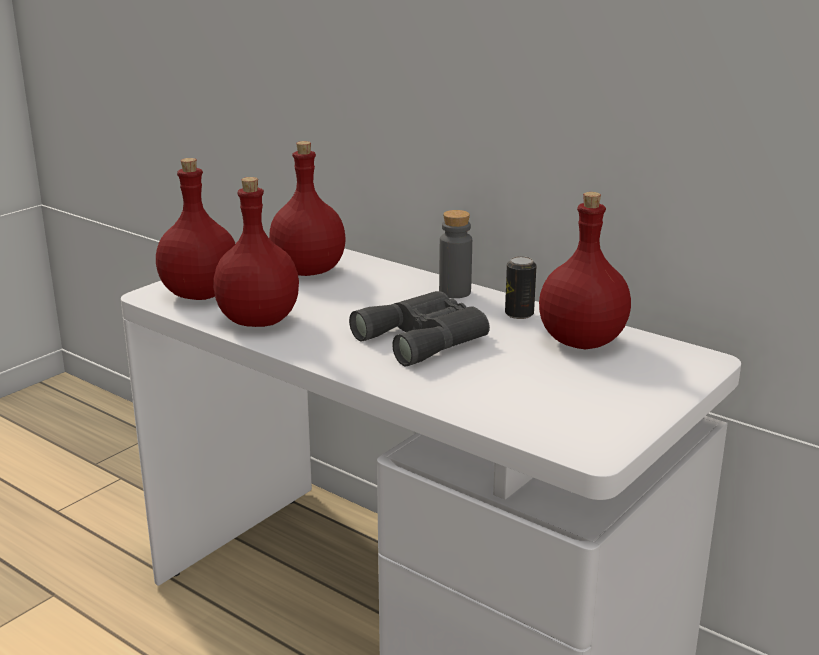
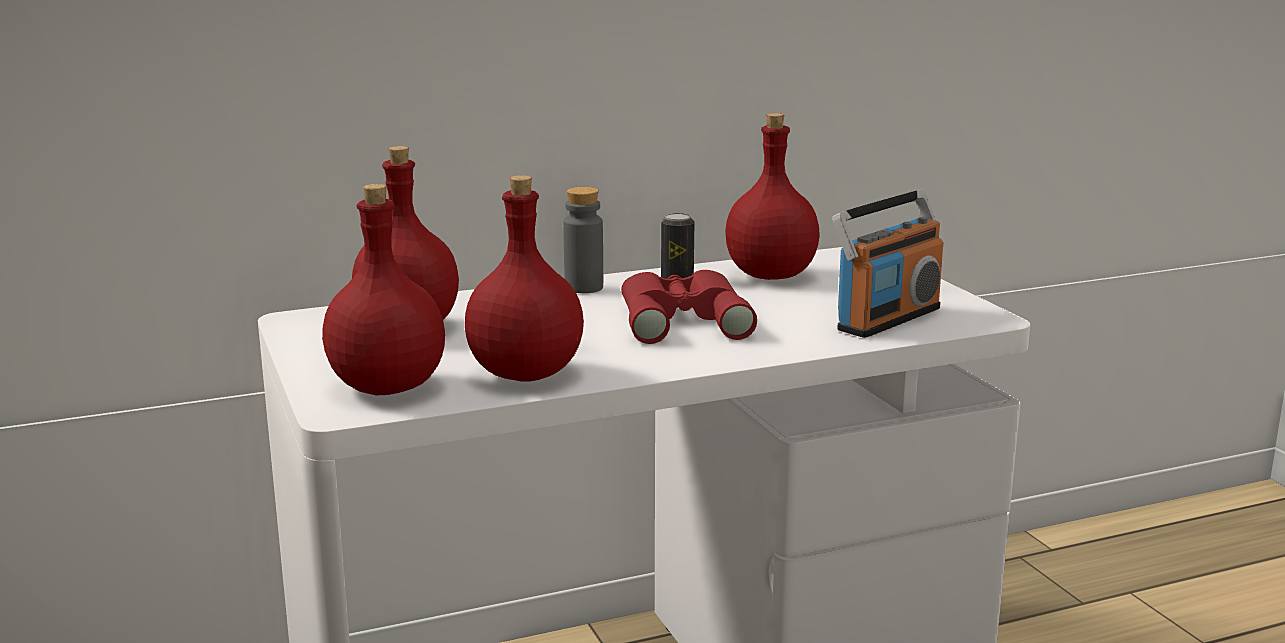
camera: 60 degrees left, 5 degrees down
grey binoculars [349,291,490,366] -> red binoculars [621,270,757,344]
none -> radio [832,189,943,338]

